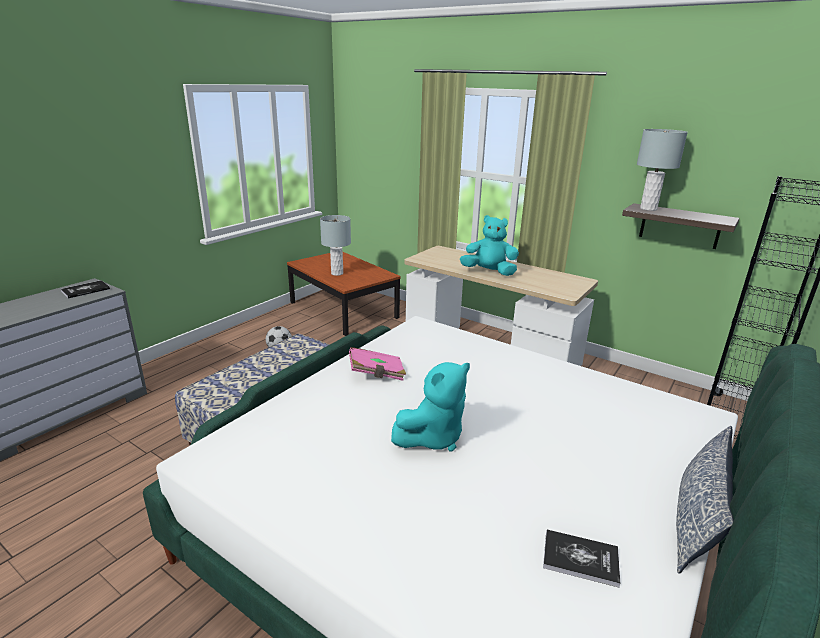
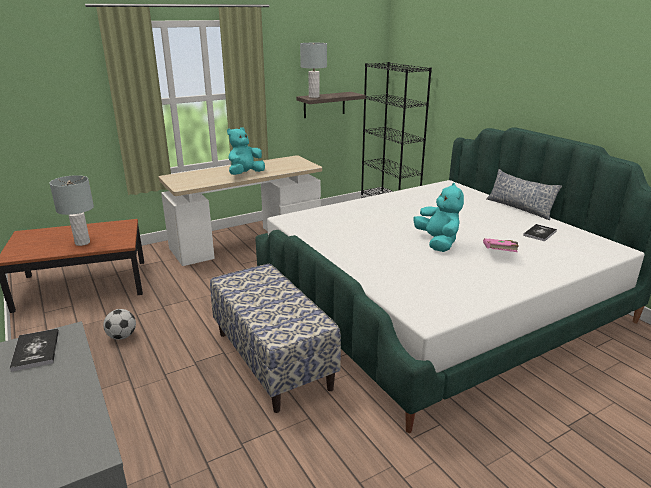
camera: 65 degrees left, 0 degrees up
pink book [349,347,406,381] -> pink book moved to [483,238,519,252]

